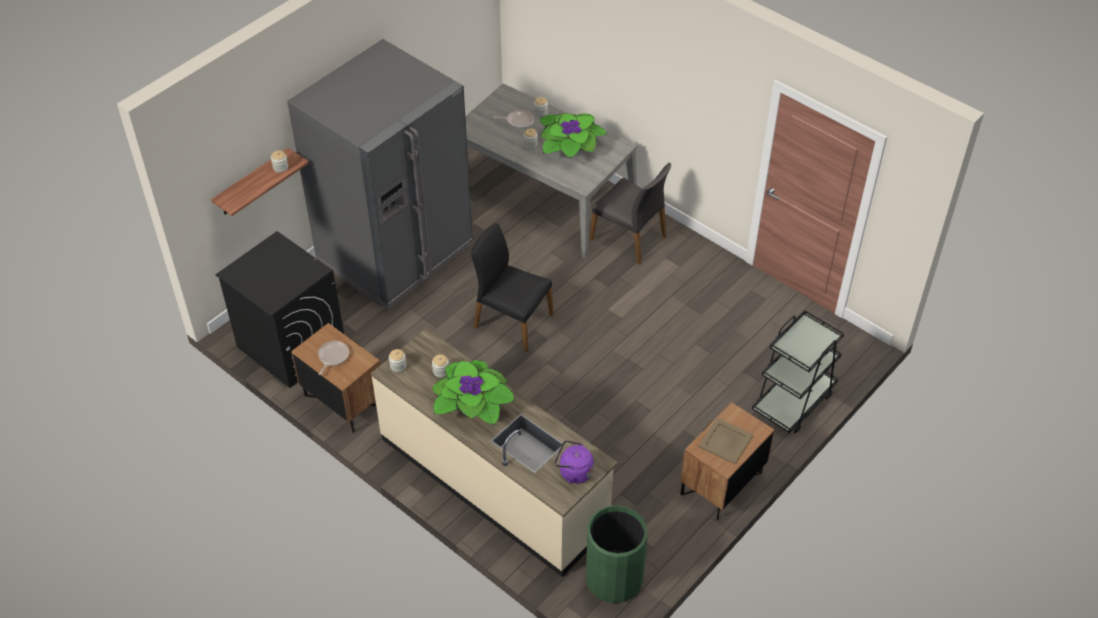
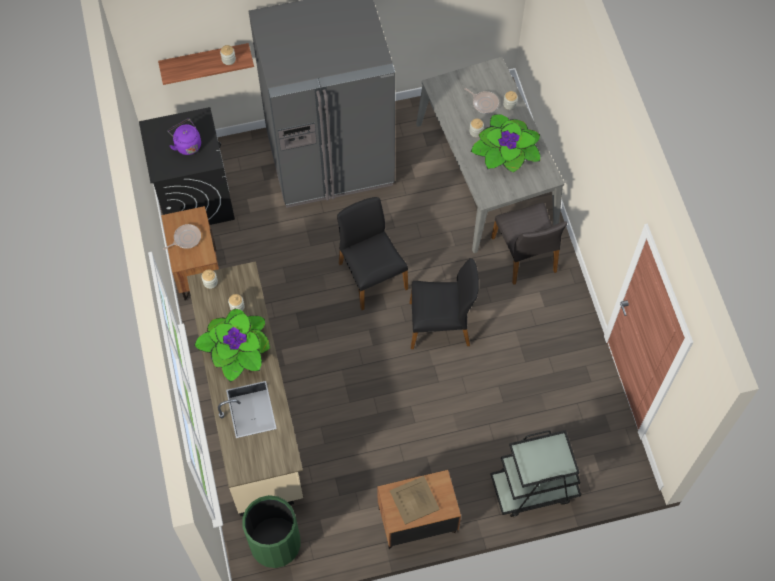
camera: 35 degrees right, 15 degrees up
purple kettle [555,440,594,484] -> purple kettle moved to [168,119,201,155]
none -> black chair [410,258,479,349]

